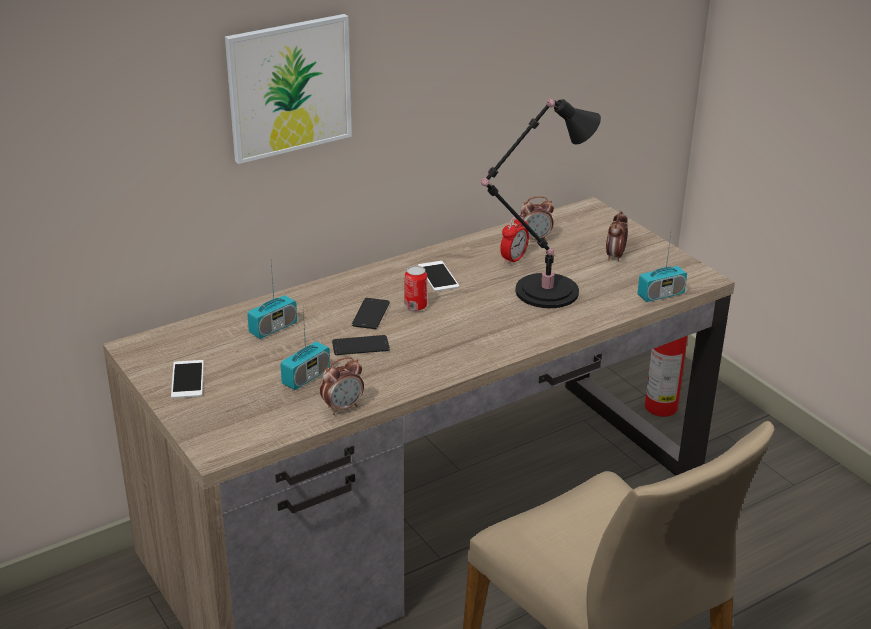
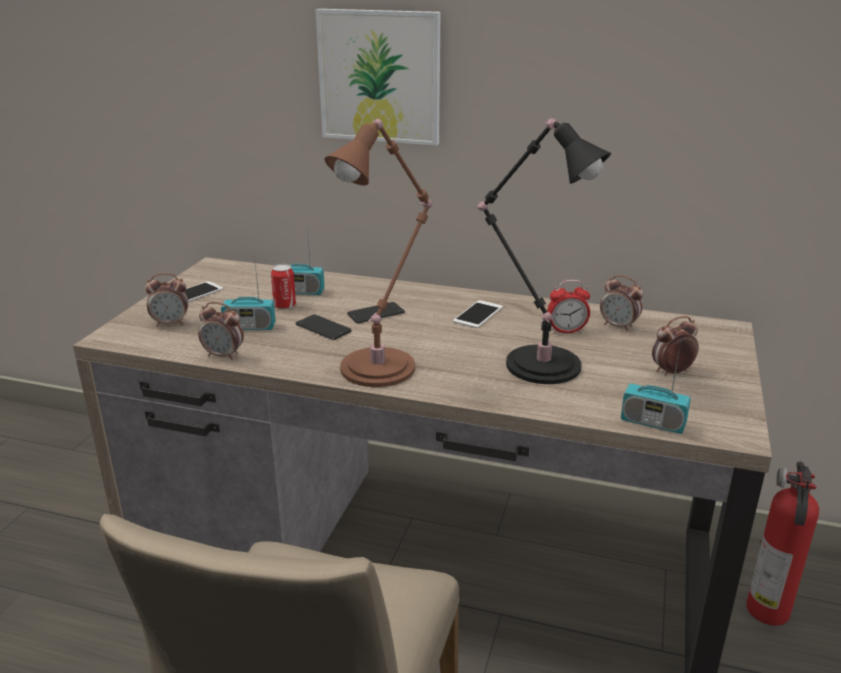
camera: 50 degrees right, 5 degrees down
can [405,266,427,311] -> can moved to [271,264,296,310]
none -> alarm clock [145,273,188,327]
none -> brown table lamp [325,118,432,387]

